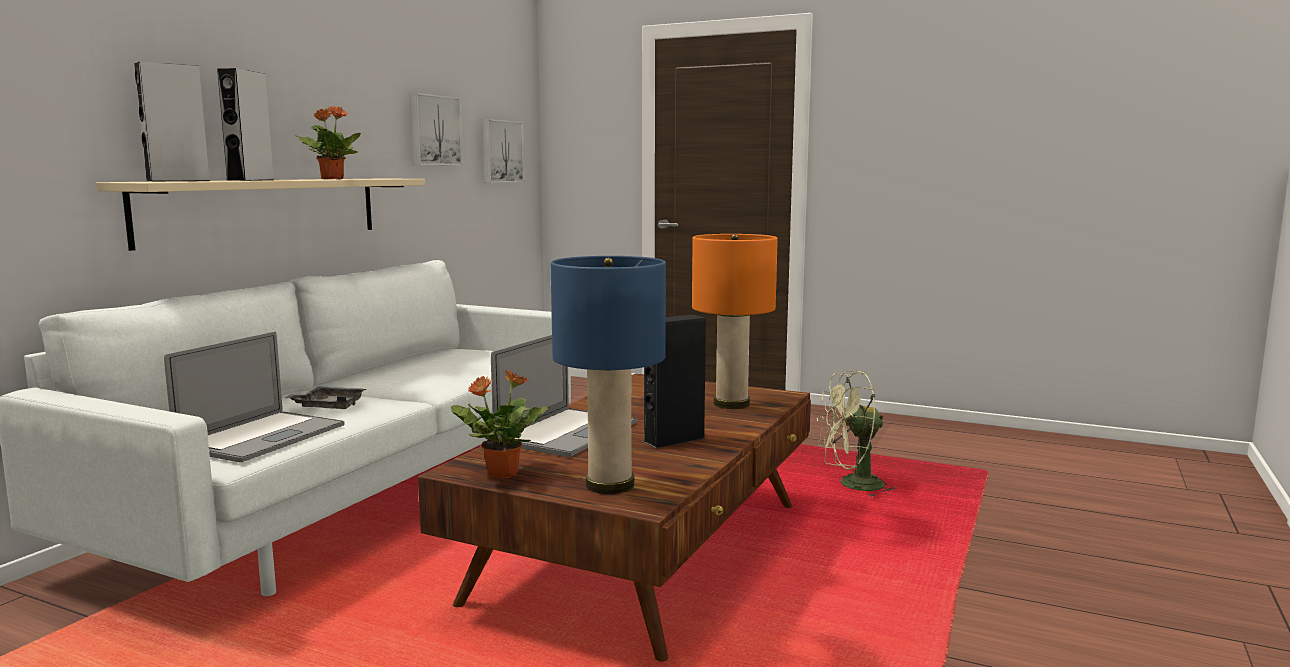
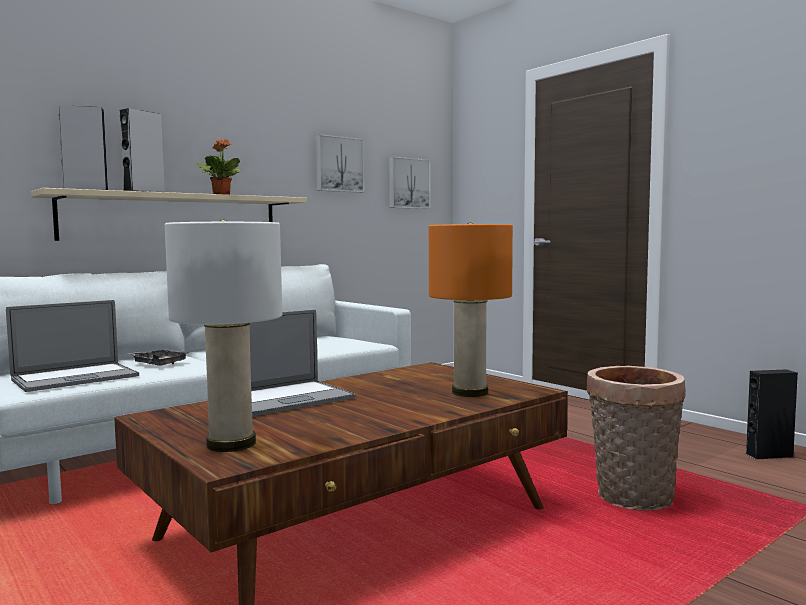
camera: 25 degrees right, 5 degrees down
potted plant [451,369,549,479] -> none
blue table lamp [551,256,666,494] -> white table lamp [165,219,282,452]
black speaker [644,314,706,448] -> black speaker moved to [746,370,798,460]
green fan [817,371,896,497] -> basket [587,366,685,511]

